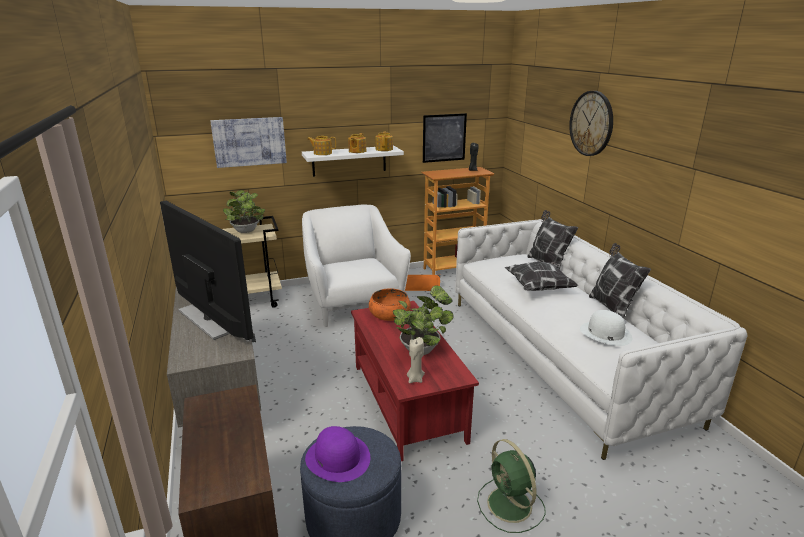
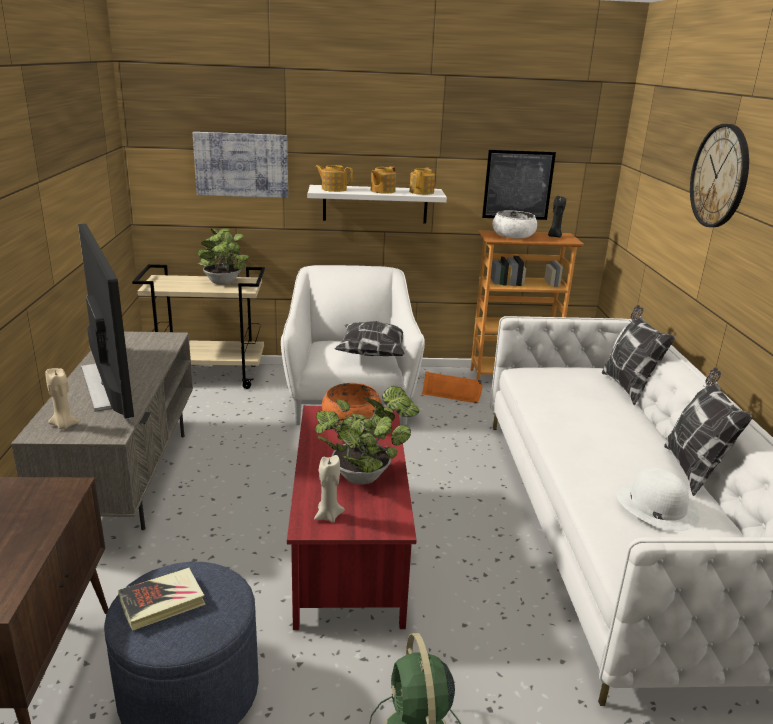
camera: 15 degrees right, 0 degrees up
purple hat [305,426,370,482] -> book [118,568,206,631]
pillow [505,261,578,291] -> pillow moved to [335,321,405,356]
none -> beige candle [45,368,80,429]
none -> white bowl [493,210,537,238]

